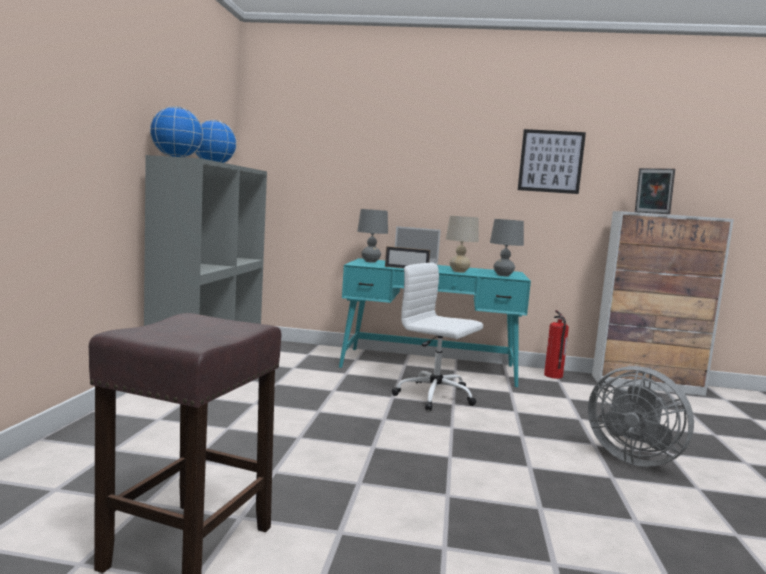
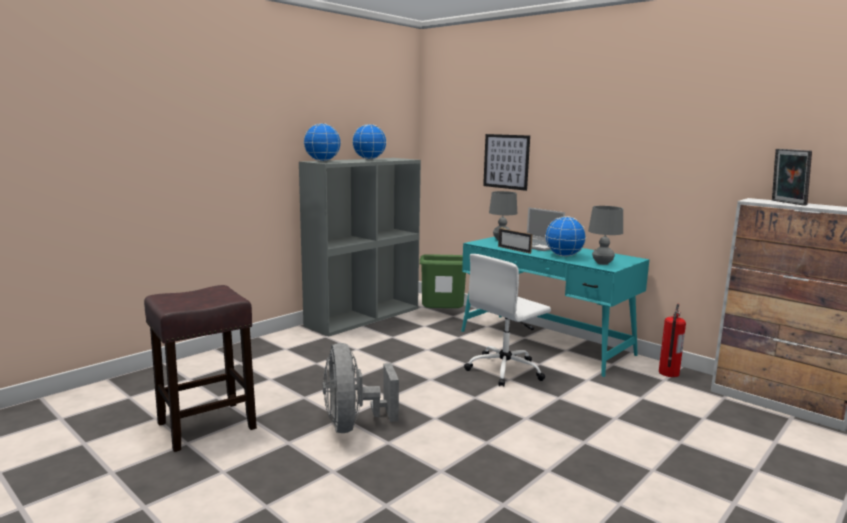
camera: 35 degrees right, 5 degrees up
white office chair [392,263,483,411] -> white office chair turned 105 degrees counterclockwise [464,254,551,387]
beige table lamp [446,216,479,273] -> globe [545,216,586,257]
picture [518,129,586,194] -> picture moved to [483,134,530,191]
grey fan [588,366,694,467] -> grey fan moved to [323,343,399,433]
none -> green trash can [419,254,466,308]

